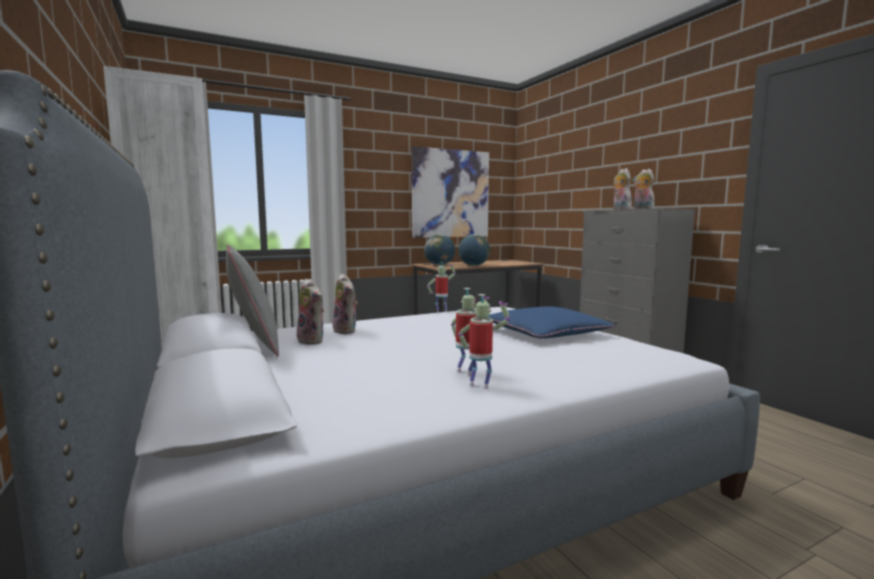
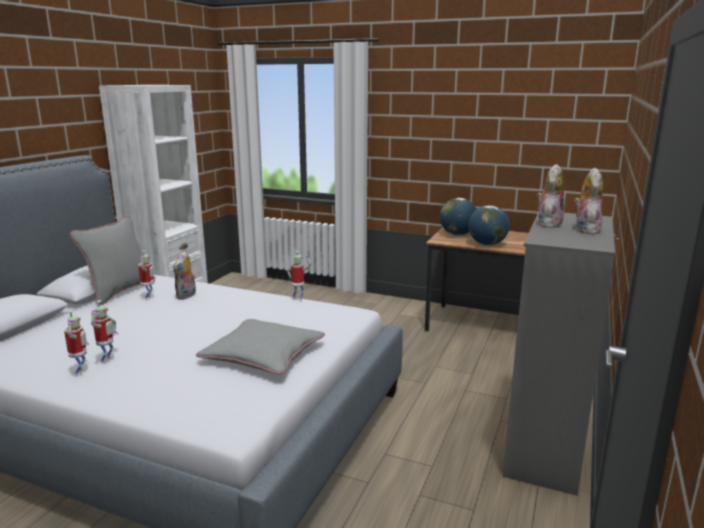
camera: 50 degrees right, 10 degrees up
plush toy [295,279,324,345] -> toy robot [138,250,156,300]
picture [412,146,489,238] -> none
blue pillow [488,306,615,339] -> grey pillow [196,319,325,374]

